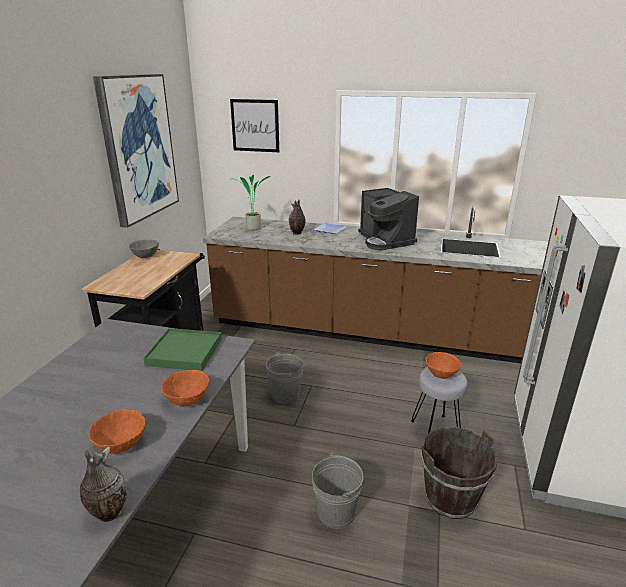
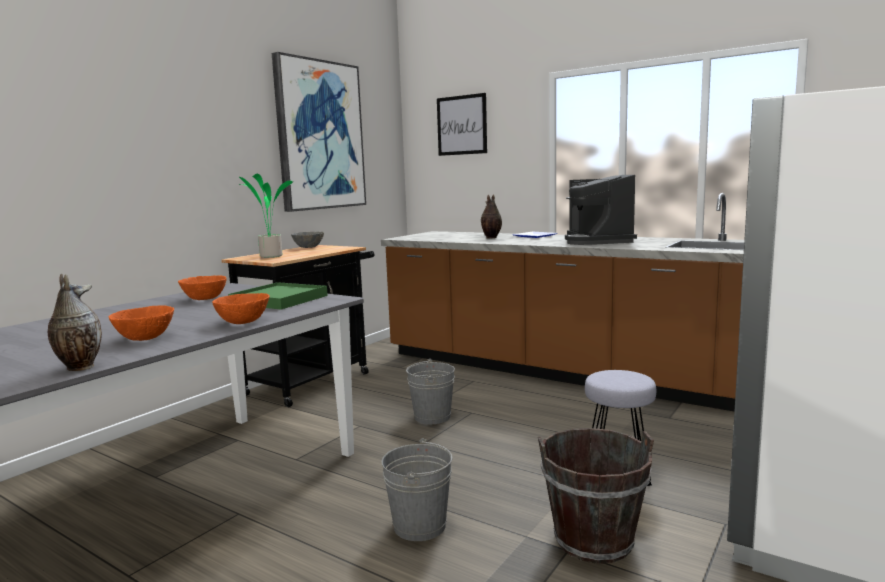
camera: 20 degrees right, 15 degrees down
potted plant [232,175,270,230] -> potted plant moved to [239,174,293,258]
orange bowl [426,352,461,379] -> orange bowl moved to [178,275,227,300]

